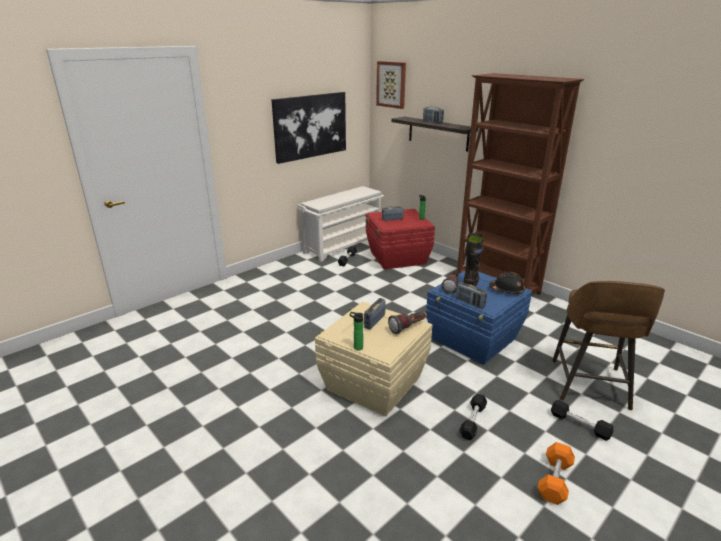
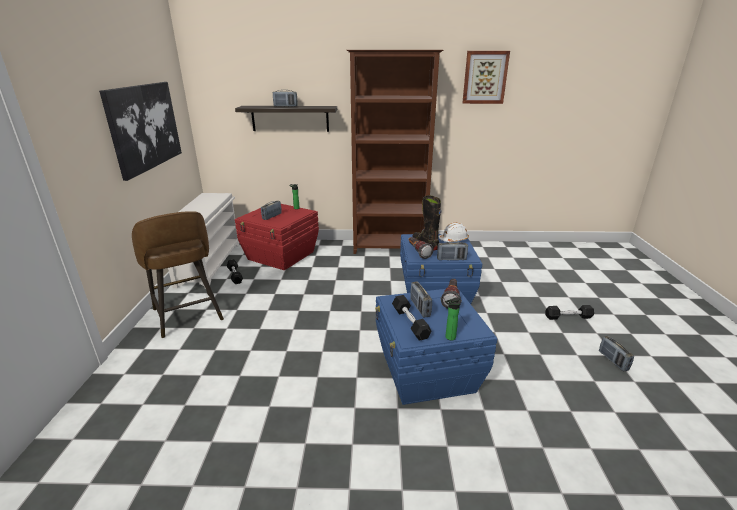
camera: 45 degrees left, 0 degrees up
beige storage box [315,302,432,417] -> blue storage box [375,288,497,405]
picture [376,61,406,109] -> picture moved to [462,51,510,104]
black dumbbell [459,393,487,440] -> black dumbbell moved to [392,295,431,341]
black hard hat [489,271,525,294] -> white hard hat [439,222,469,242]
orange dumbbell [537,442,575,505] -> radio [599,336,634,371]
brown stool [552,281,665,410] -> brown stool moved to [132,211,224,338]

